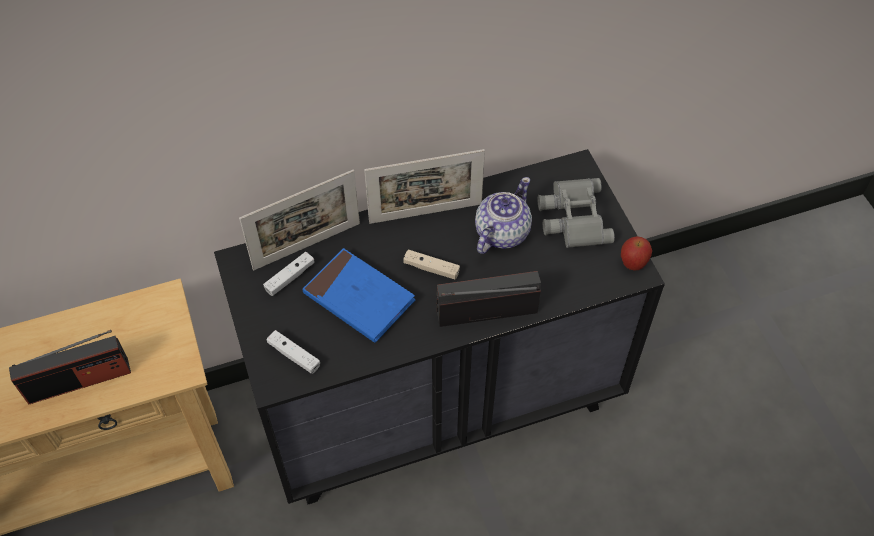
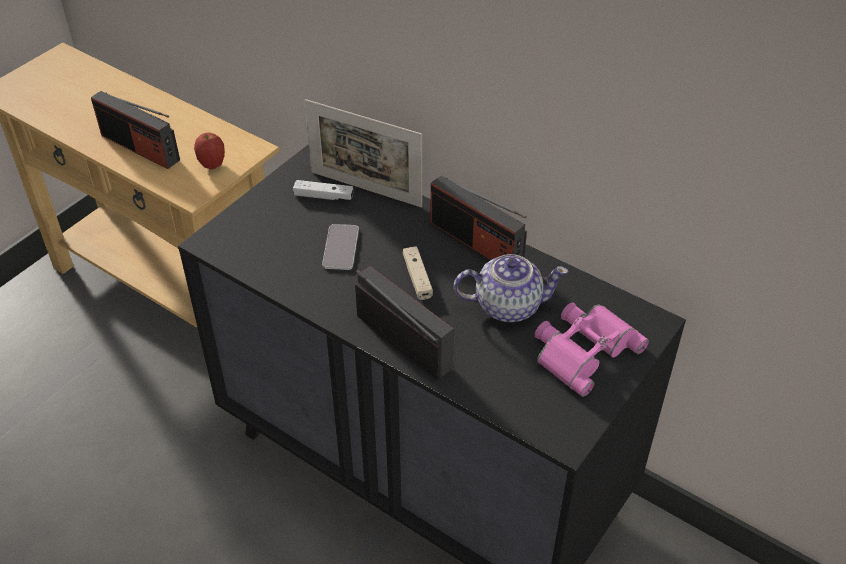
camera: 55 degrees right, 10 degrees down
white game controller [267,330,320,374] -> none
blue book [302,248,415,343] -> phone [322,224,359,270]
picture frame [364,149,485,224] -> radio [430,175,527,260]
grey binoculars [538,178,615,248] -> pink binoculars [535,303,649,397]
apple [621,236,652,271] -> apple moved to [194,132,225,169]

